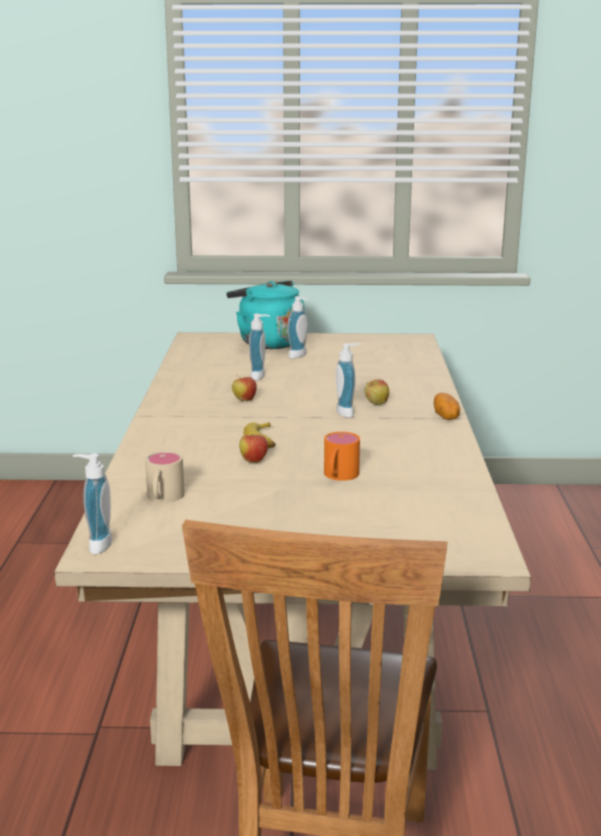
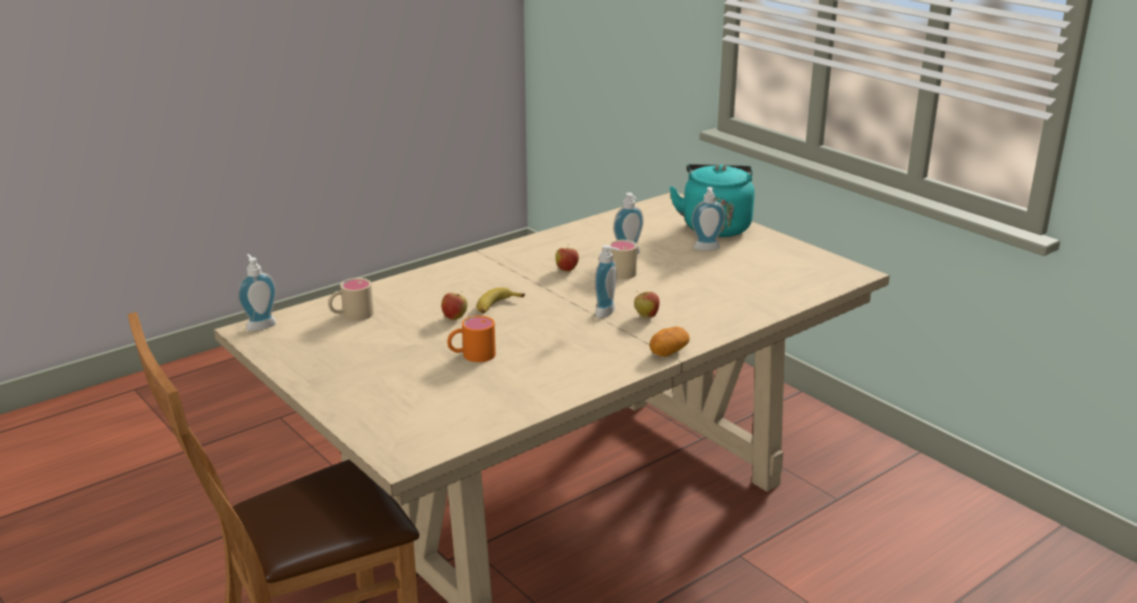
camera: 50 degrees right, 5 degrees up
none -> beige mug [609,240,637,279]

